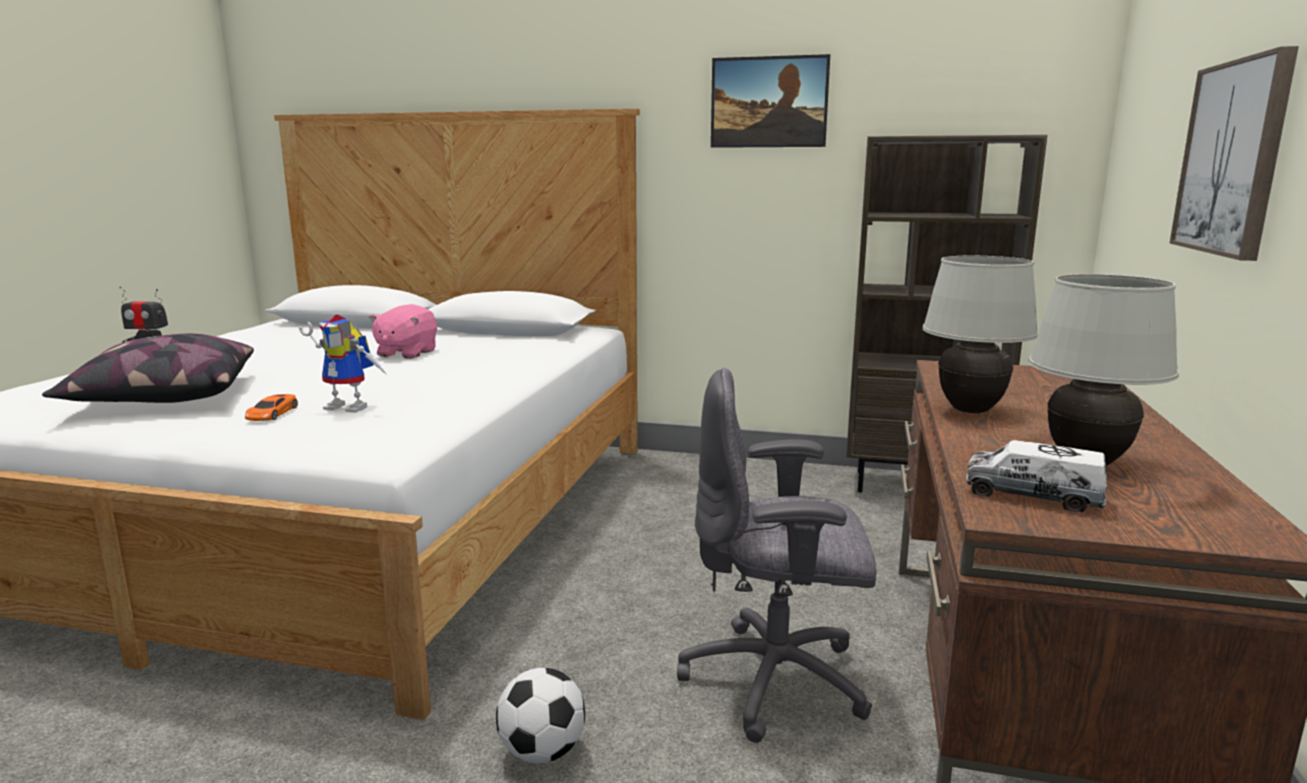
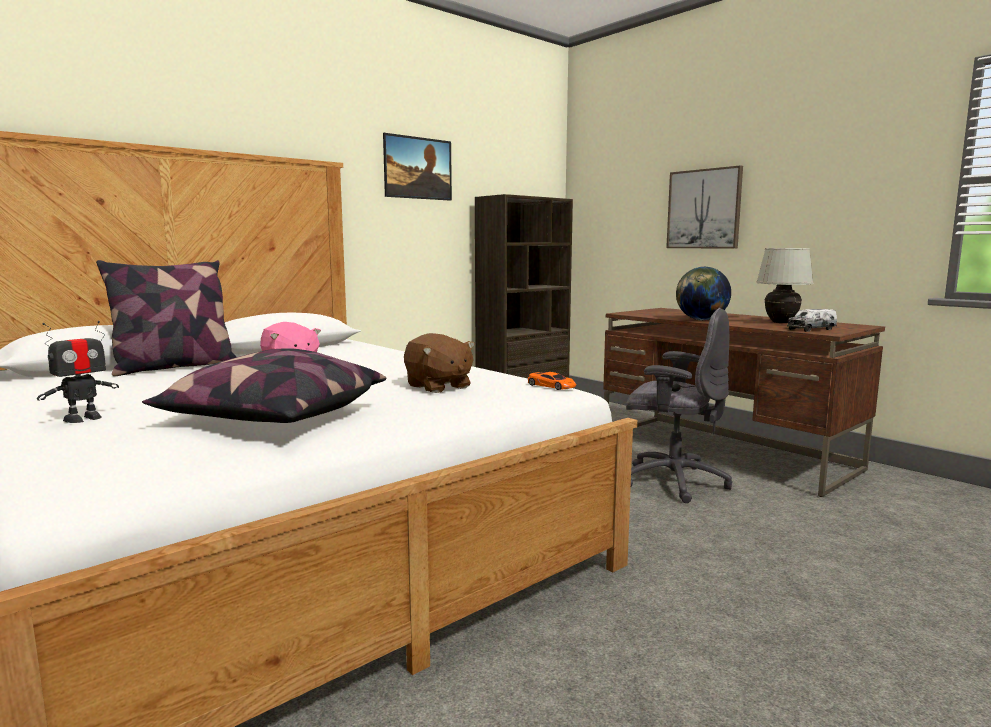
camera: 55 degrees left, 5 degrees down
orange toy car [245,394,298,421] -> orange toy car moved to [528,372,576,390]
toy robot [299,315,387,413] -> brown plush toy [404,333,475,393]
football [496,668,585,763] -> none
grey office chair [677,368,877,743] -> grey office chair turned 105 degrees counterclockwise [626,308,732,503]
white table lamp [923,256,1038,413] -> globe [676,267,731,320]
none -> pillow [96,260,236,376]

